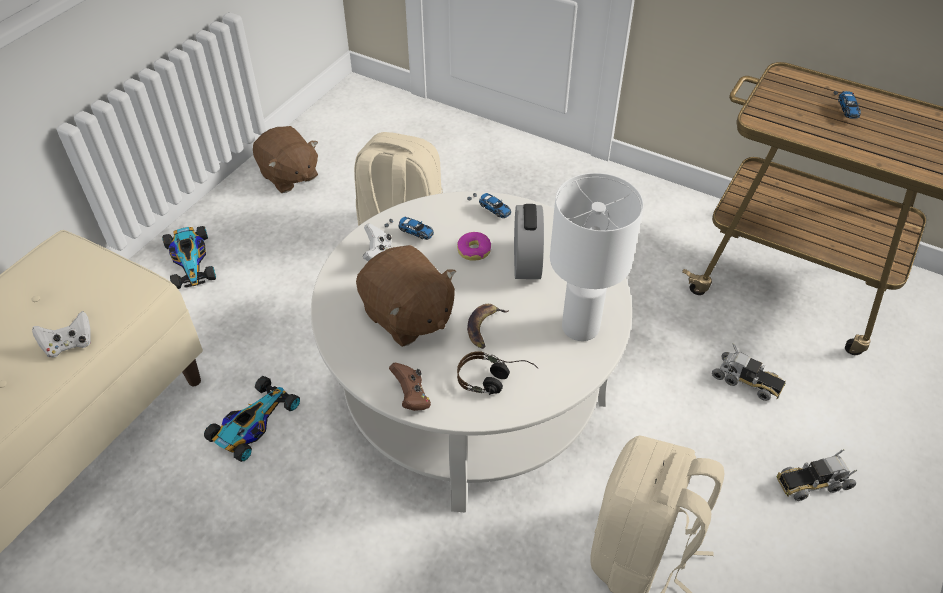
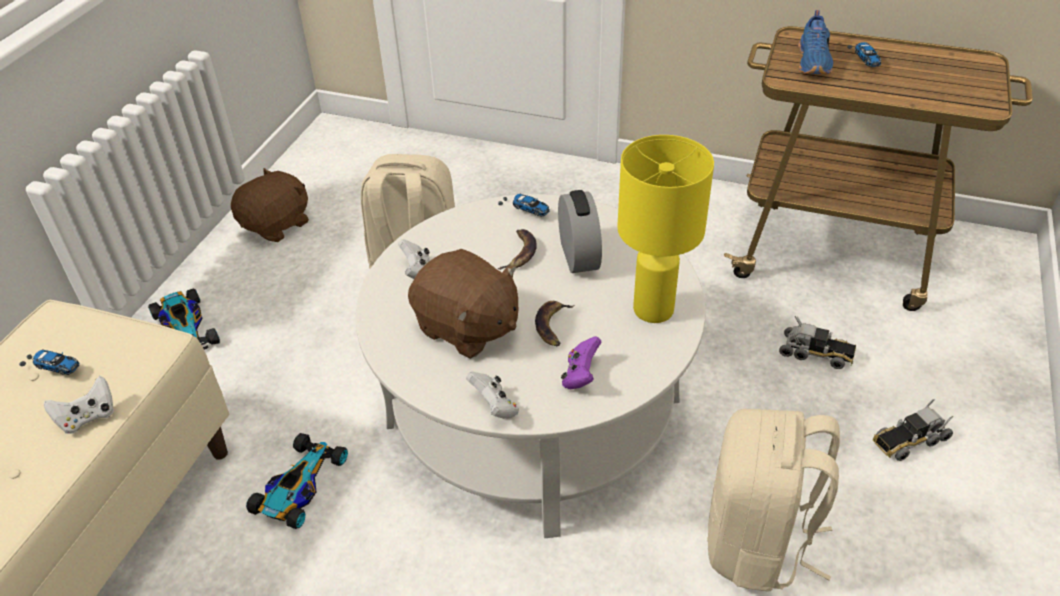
camera: 10 degrees left, 5 degrees down
brown plush toy [253,126,318,193] -> brown plush toy turned 90 degrees counterclockwise [231,168,309,242]
toy car [384,216,434,240] -> toy car moved to [19,349,79,375]
brown game controller [389,363,431,411] -> white game controller [466,372,519,419]
donut [457,232,491,261] -> banana [497,229,537,270]
headphones [457,351,538,395] -> purple game controller [561,336,601,389]
white table lamp [550,173,644,341] -> yellow table lamp [617,135,714,323]
none -> blue shoe [798,10,833,74]

